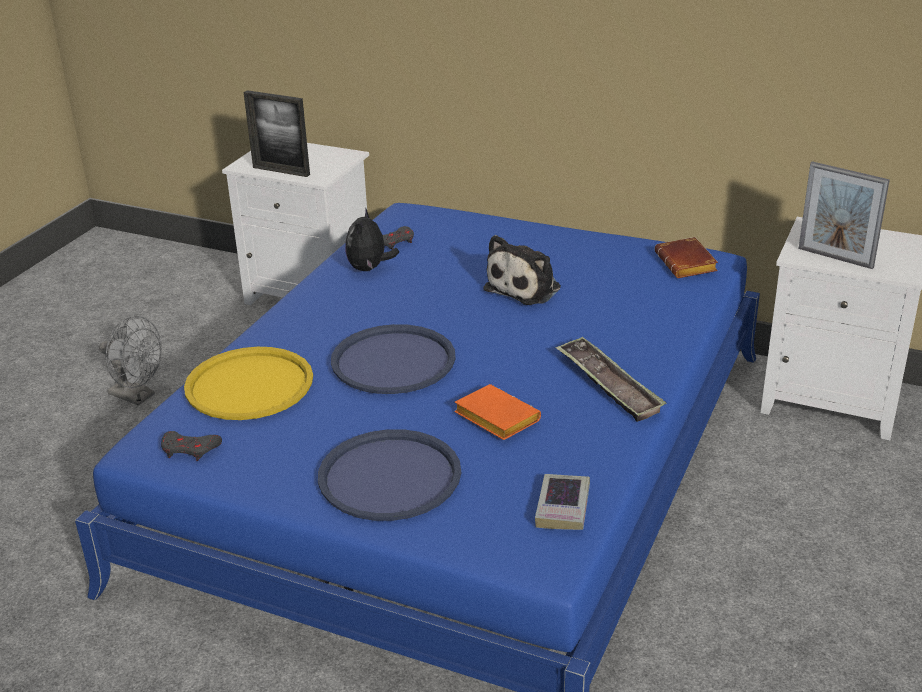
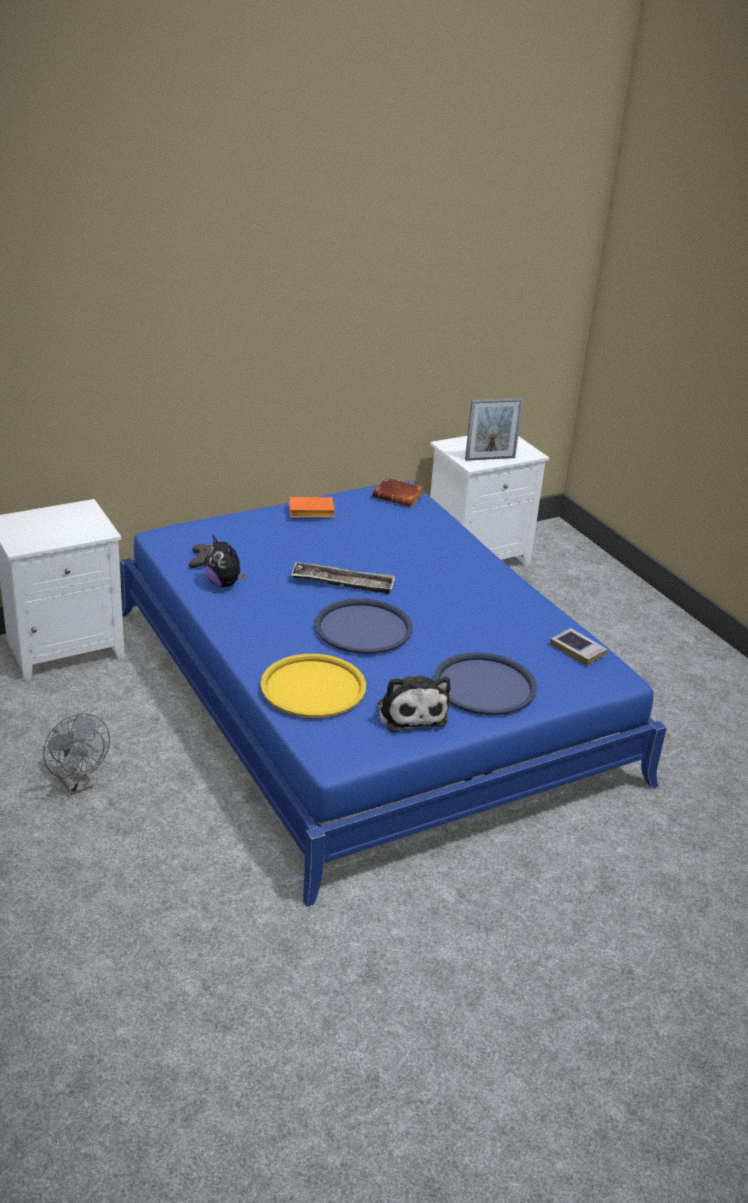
camera: 55 degrees left, 0 degrees up
grey fan [99,316,162,405] -> grey fan turned 75 degrees clockwise [43,713,110,795]
grey game controller [161,431,222,461] -> none
picture frame [244,90,310,177] -> none
orange book [454,384,541,440] -> orange book moved to [289,497,335,517]
plush toy [483,235,561,305] -> plush toy moved to [377,676,451,732]
tray [556,336,667,422] -> tray moved to [291,562,395,594]

